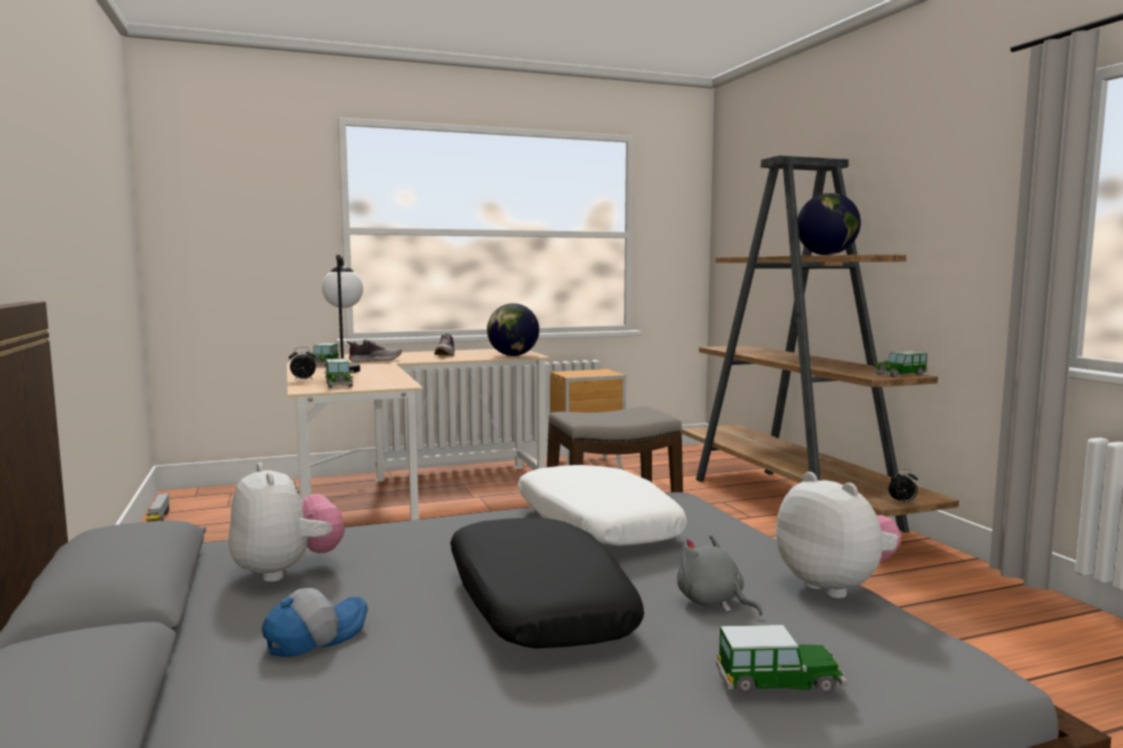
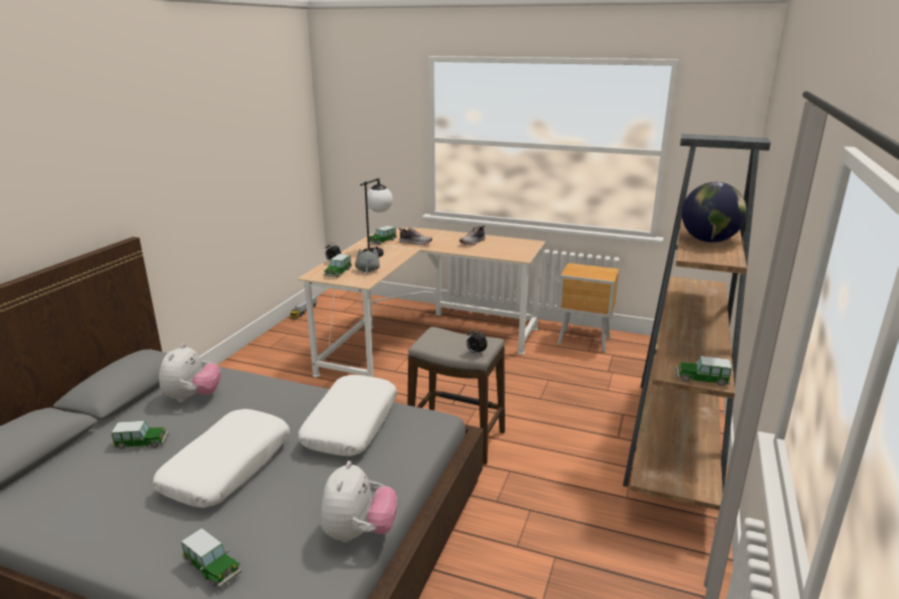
camera: 40 degrees right, 15 degrees up
cap [262,588,368,657] -> toy car [111,421,169,449]
black pillow [450,518,644,648] -> white pillow [153,409,290,508]
globe [487,303,539,356] -> none
grey plush toy [677,535,762,615] -> grey plush toy moved to [355,248,380,276]
alarm clock [889,469,918,503] -> alarm clock moved to [467,328,487,355]

